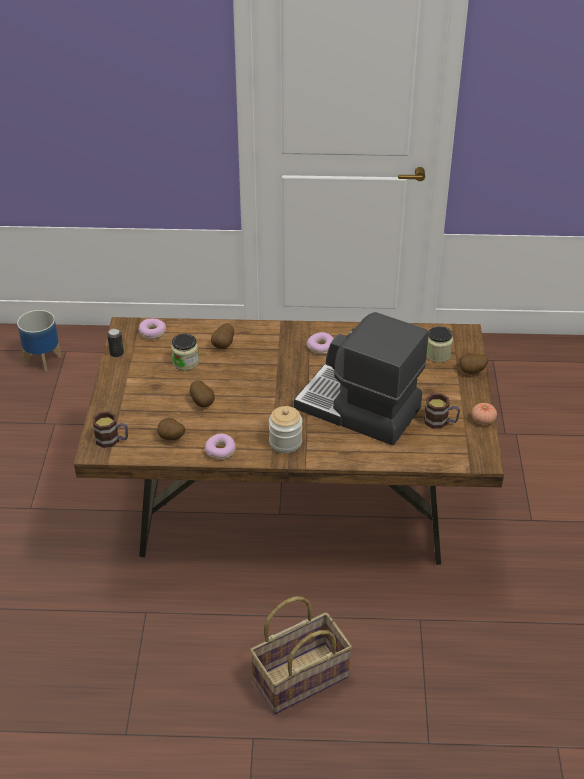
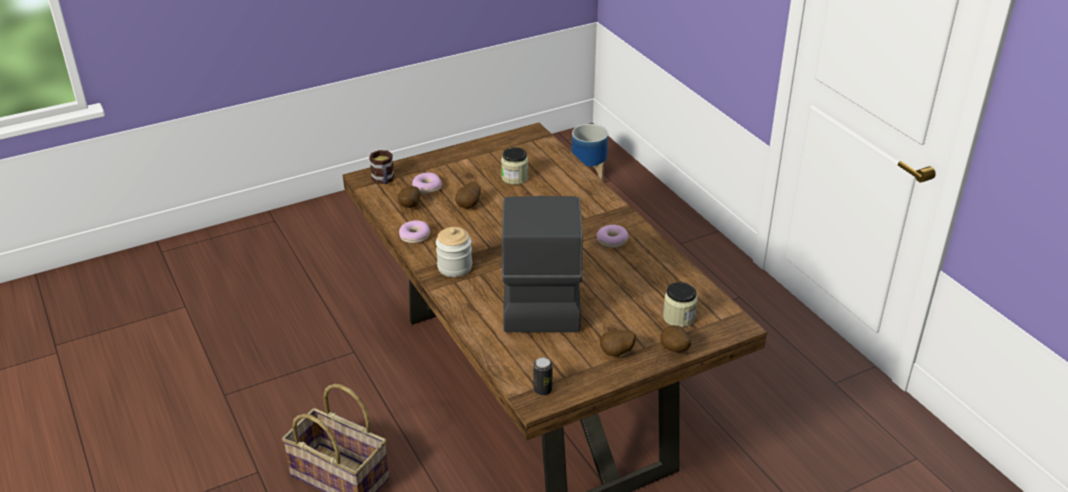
camera: 60 degrees right, 5 degrees down
can [107,328,124,357] -> can moved to [533,357,553,395]
donut [139,319,166,339] -> donut moved to [412,172,442,193]
potato [211,323,234,349] -> potato moved to [600,330,636,356]
mug [424,393,460,429] -> none
tomato [472,403,497,425] -> none

